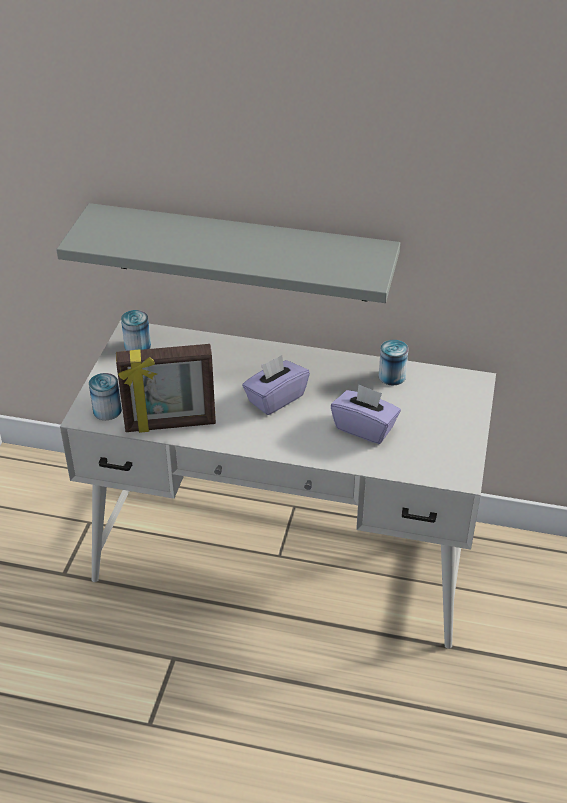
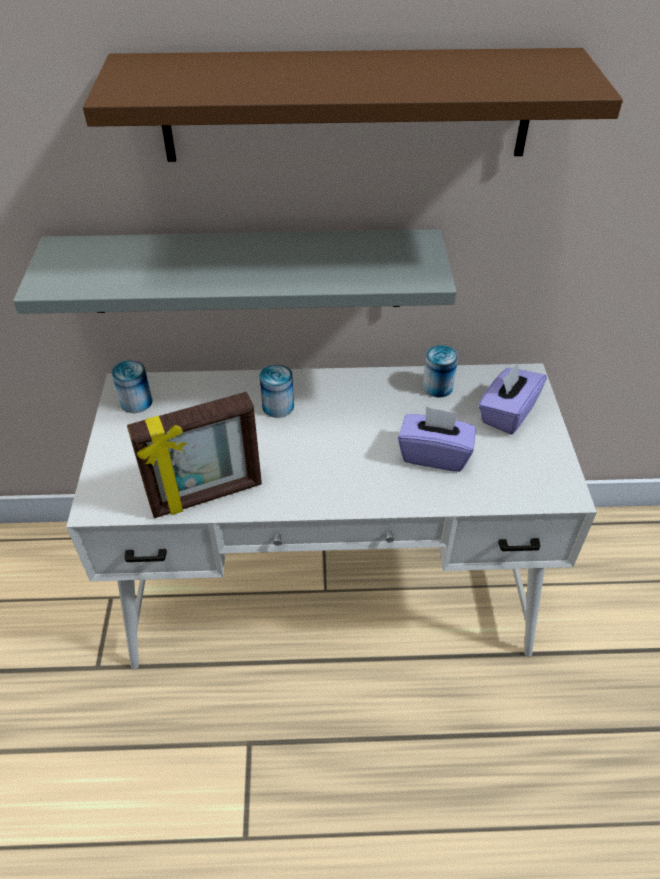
camera: 15 degrees left, 5 degrees up
can [89,373,122,420] -> can moved to [259,364,294,418]
purple tissue box [242,355,310,415] -> purple tissue box moved to [478,363,547,434]
none -> brown shelf [83,48,623,162]

